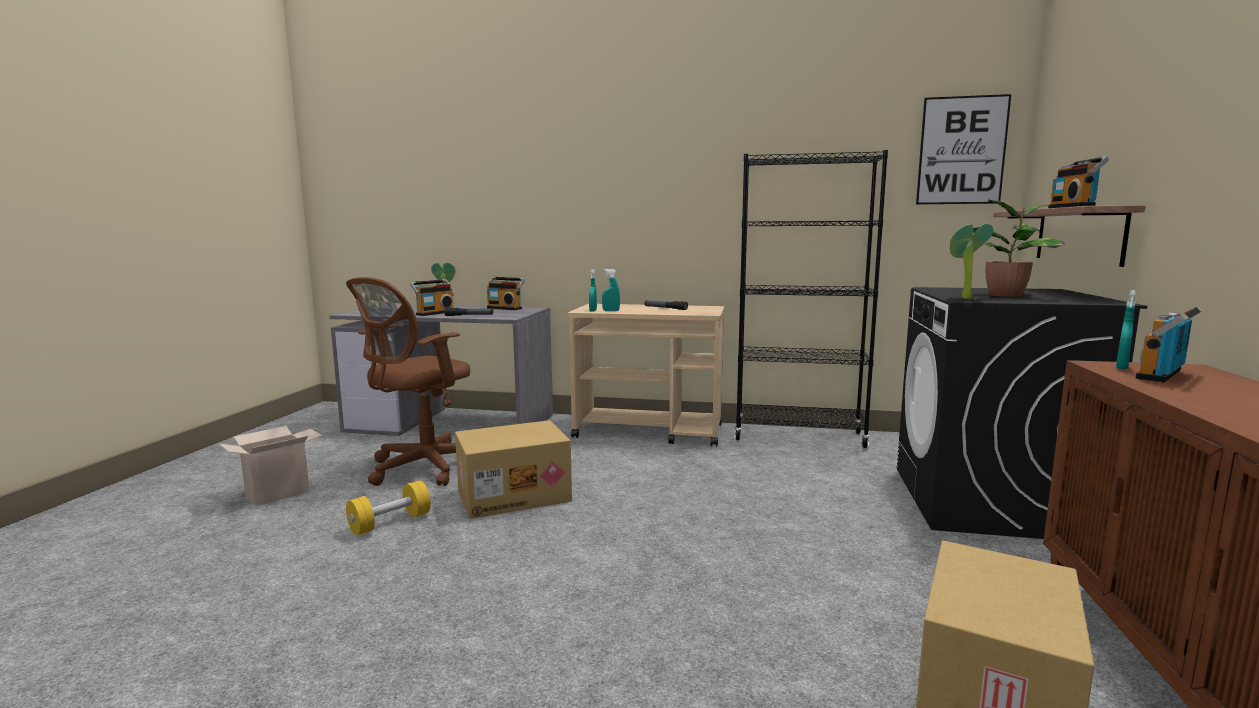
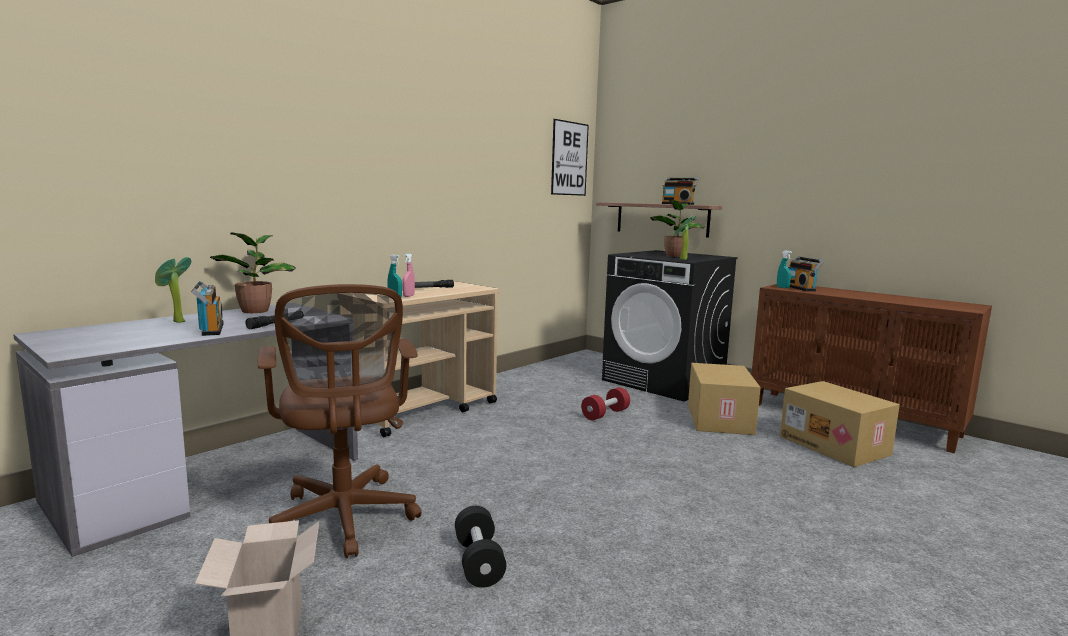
camera: 60 degrees left, 0 degrees up
yellow dumbbell [346,480,431,536] -> black dumbbell [455,506,506,588]
cardboard box [455,420,572,519] -> cardboard box moved to [688,363,761,435]
radio [487,277,525,310] -> potted plant [210,232,296,313]
turquoise spray bottle [602,269,620,311] -> pink spray bottle [402,253,415,297]
black bookcase [734,150,888,448] -> none
none -> red dumbbell [581,387,630,420]

